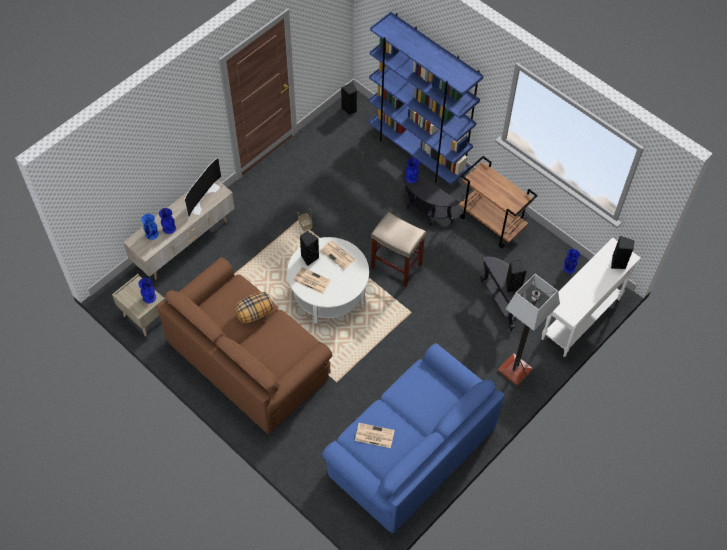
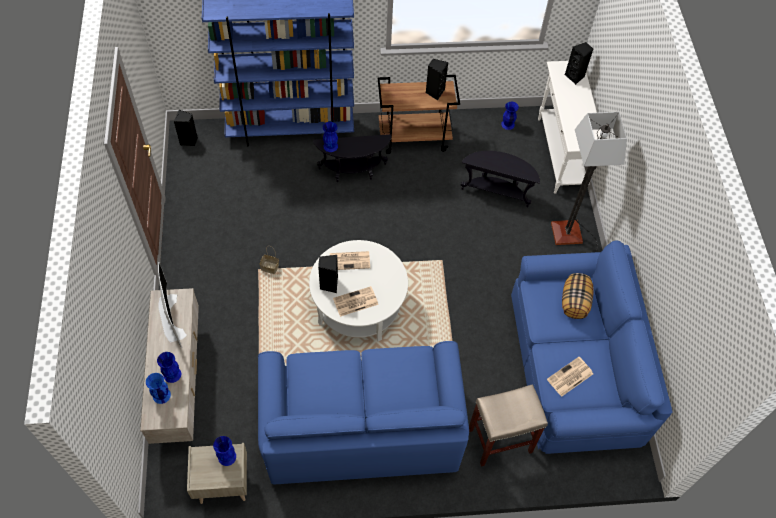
camera: 50 degrees left, 0 degrees up
brown sofa [157,257,332,434] -> blue sofa [258,341,469,484]
pillow [234,292,274,323] -> pillow moved to [562,273,594,319]
beige stool [371,212,426,287] -> beige stool moved to [469,384,548,467]
black speaker [506,260,527,293] -> black speaker moved to [425,59,448,100]

